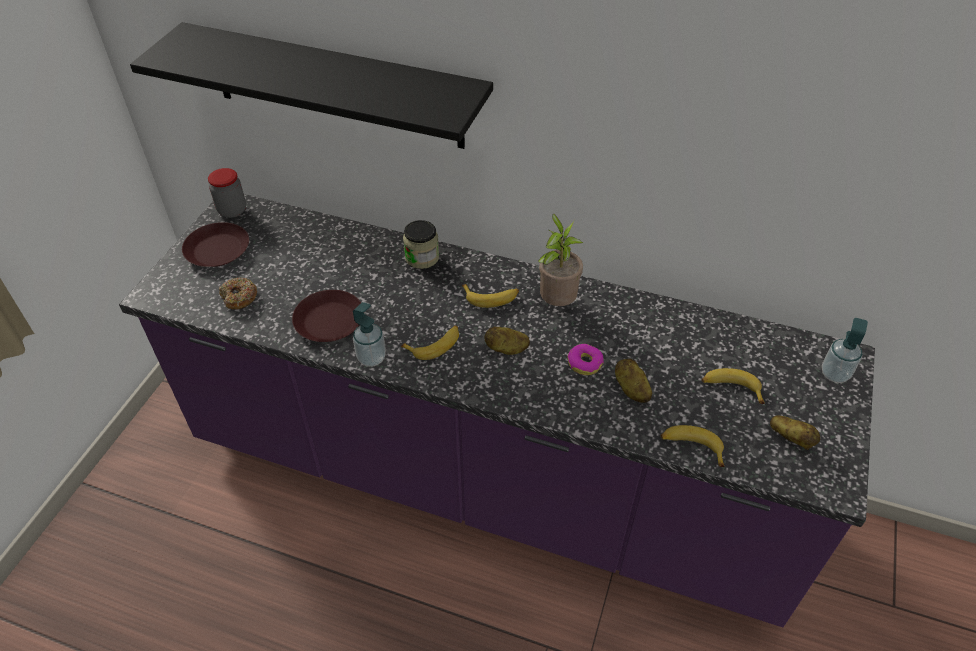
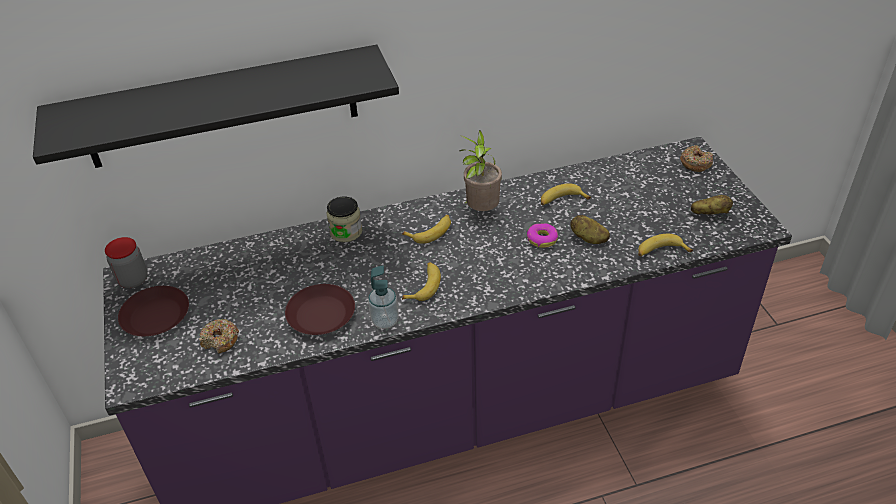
camera: 35 degrees left, 5 degrees down
potato [485,327,530,355] -> none
banana [702,368,765,404] -> banana moved to [541,183,591,205]
soap dispenser [822,318,868,383] -> donut [680,145,713,172]

